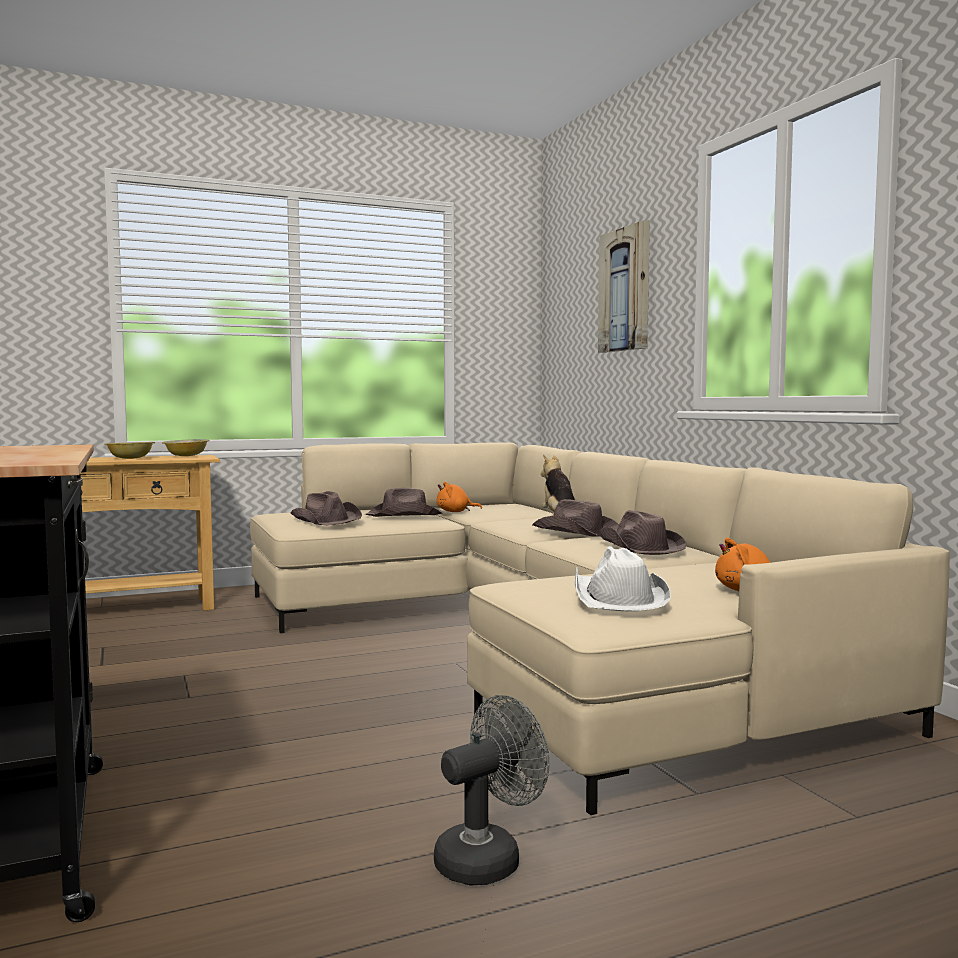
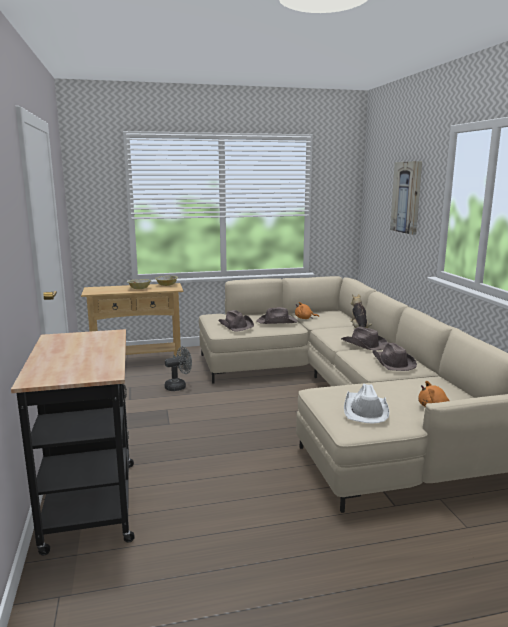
camera: 10 degrees right, 10 degrees up
grey fan [434,695,550,886] -> grey fan moved to [165,347,192,391]

